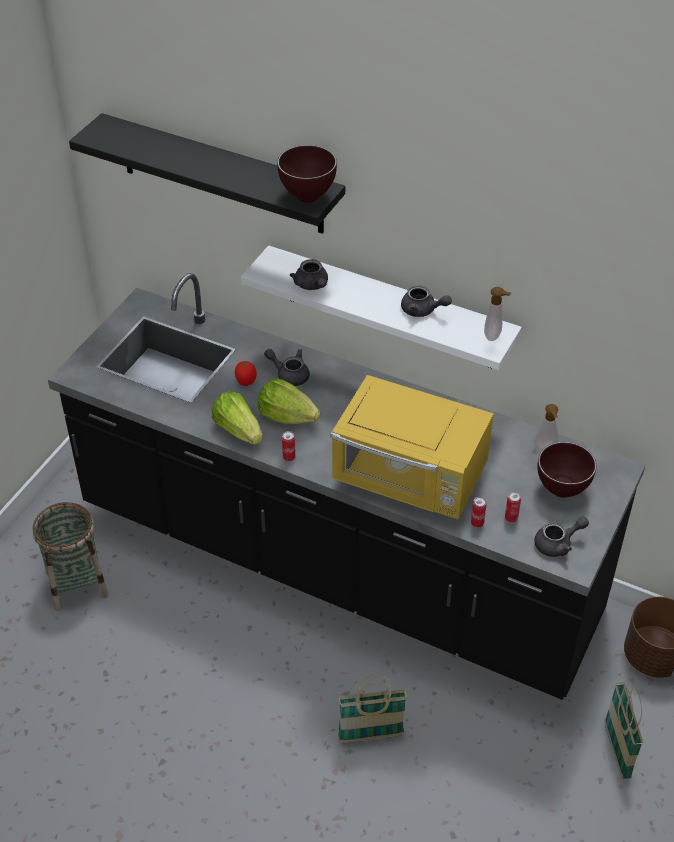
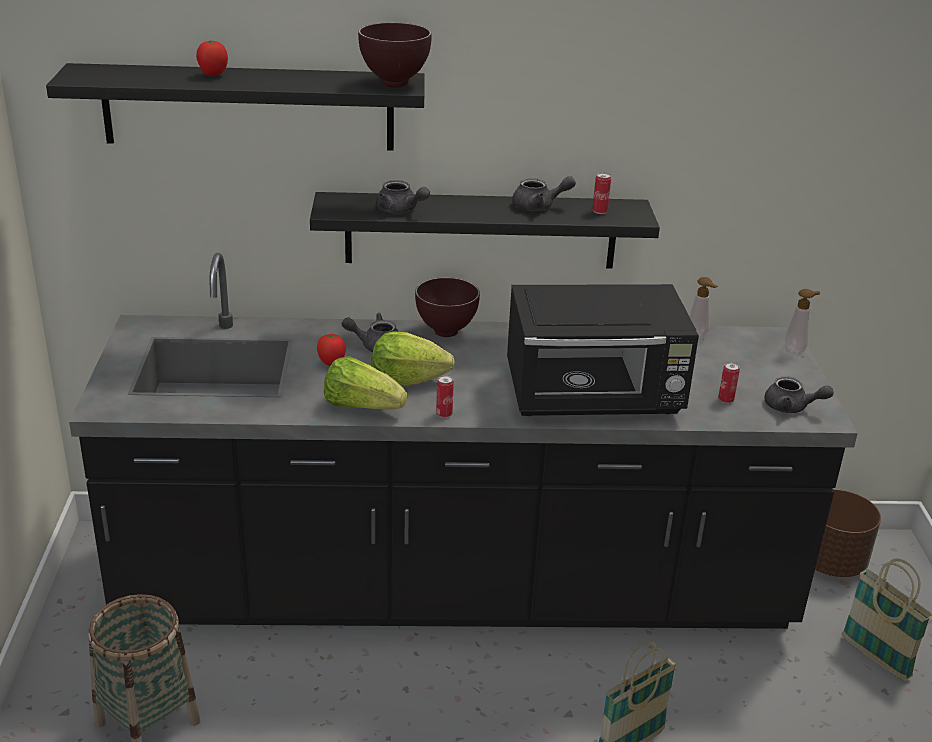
camera: 30 degrees left, 15 degrees down
white shelf [241,245,522,370] -> black shelf [310,192,660,269]
yellow microwave [331,375,494,519] -> black microwave [507,284,699,416]
can [471,497,487,528] -> can moved to [592,172,611,214]
soap dispenser [484,287,511,341] -> soap dispenser moved to [785,289,820,354]
grey teapot [534,517,589,557] -> grey teapot turned 75 degrees clockwise [764,376,834,413]
brown bowl [538,442,596,497] -> brown bowl moved to [415,277,480,337]
none -> tomato [196,40,228,76]

